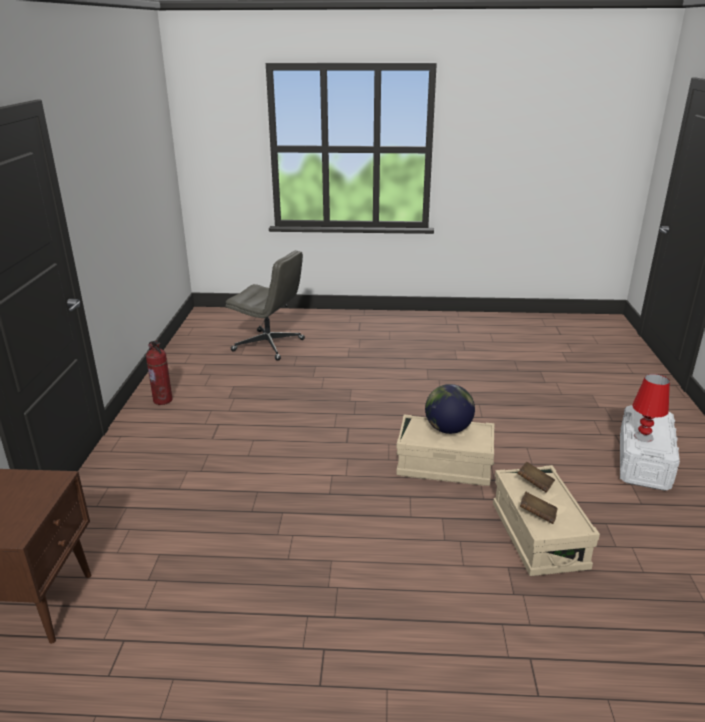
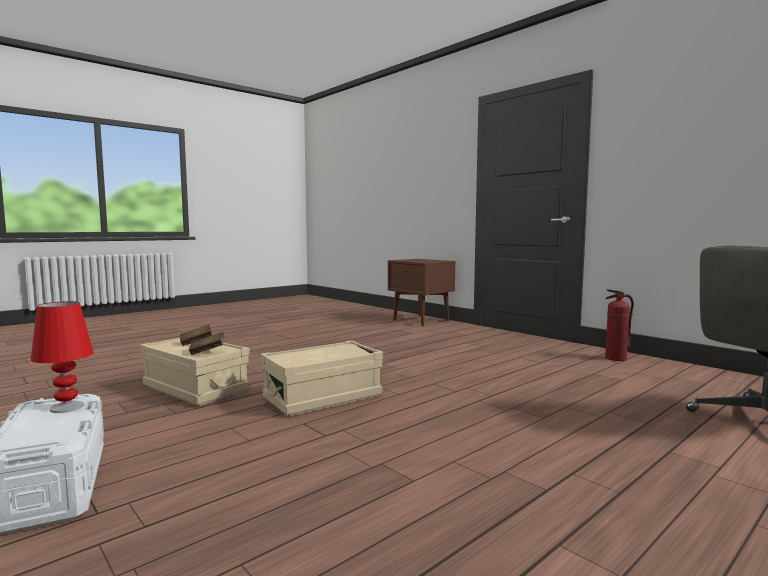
camera: 135 degrees right, 20 degrees down
globe [425,384,475,434] -> none

